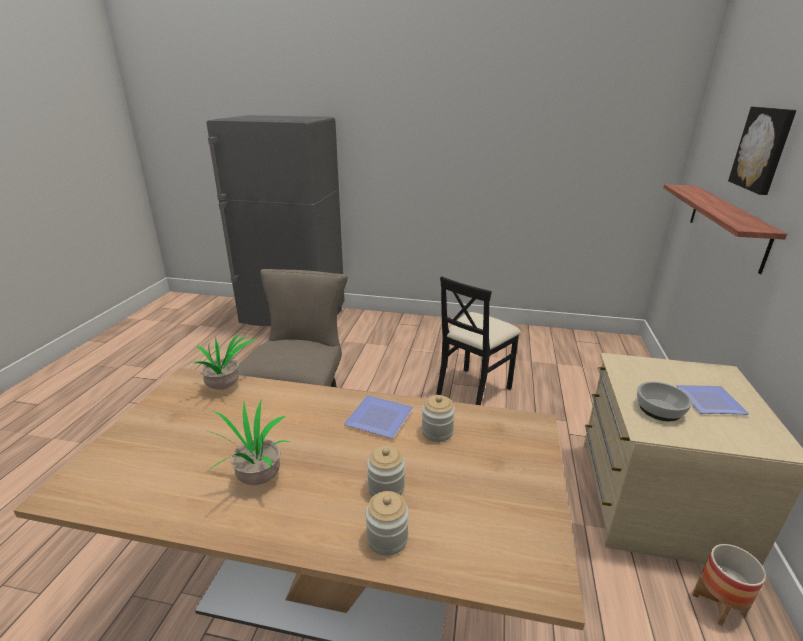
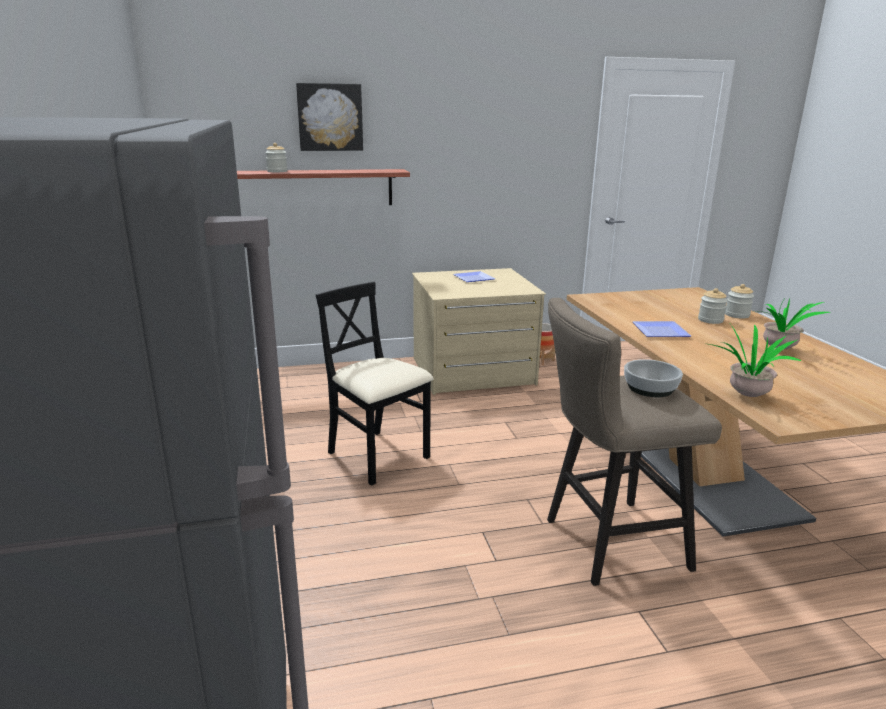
camera: 115 degrees left, 5 degrees down
jar [421,395,455,442] -> jar moved to [265,143,287,172]
black chair [437,276,521,405] -> black chair turned 150 degrees counterclockwise [316,282,434,486]
bowl [637,382,692,421] -> bowl moved to [624,359,683,397]

